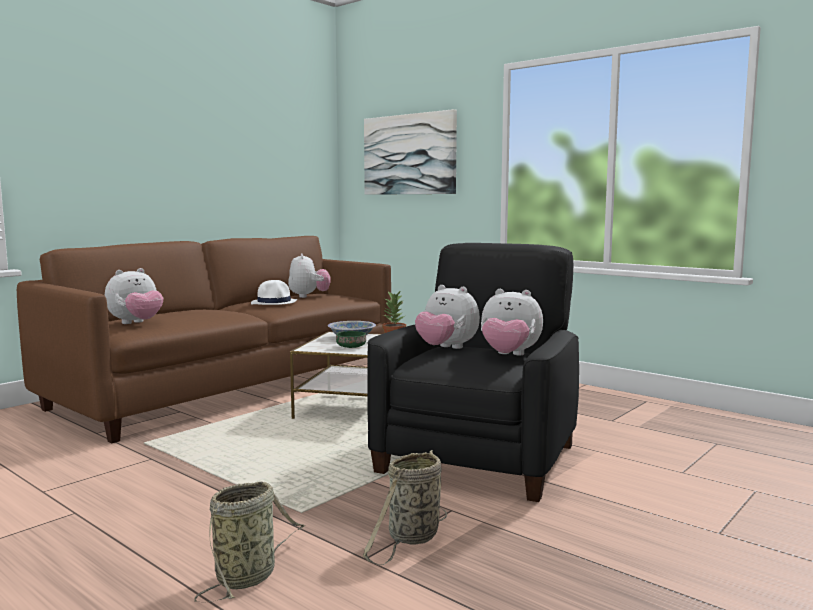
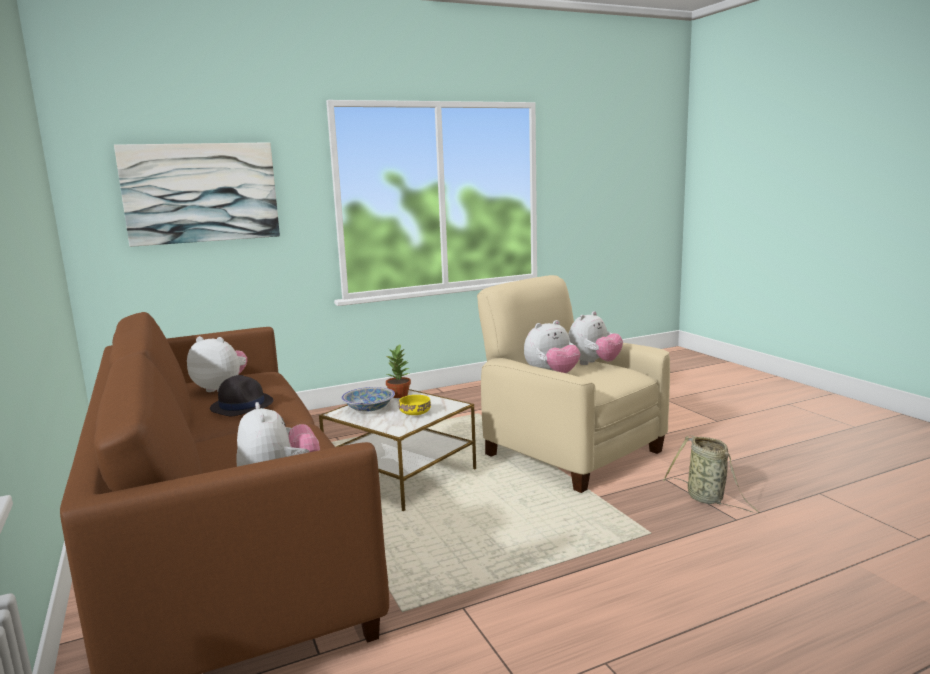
camera: 65 degrees left, 5 degrees up
basket [194,481,305,603] -> none
white hat [251,280,297,305] -> black hat [210,375,273,416]
green bowl [336,331,366,348] -> yellow bowl [399,395,431,415]
black armchair [367,243,579,502] -> beige armchair [477,275,670,493]

